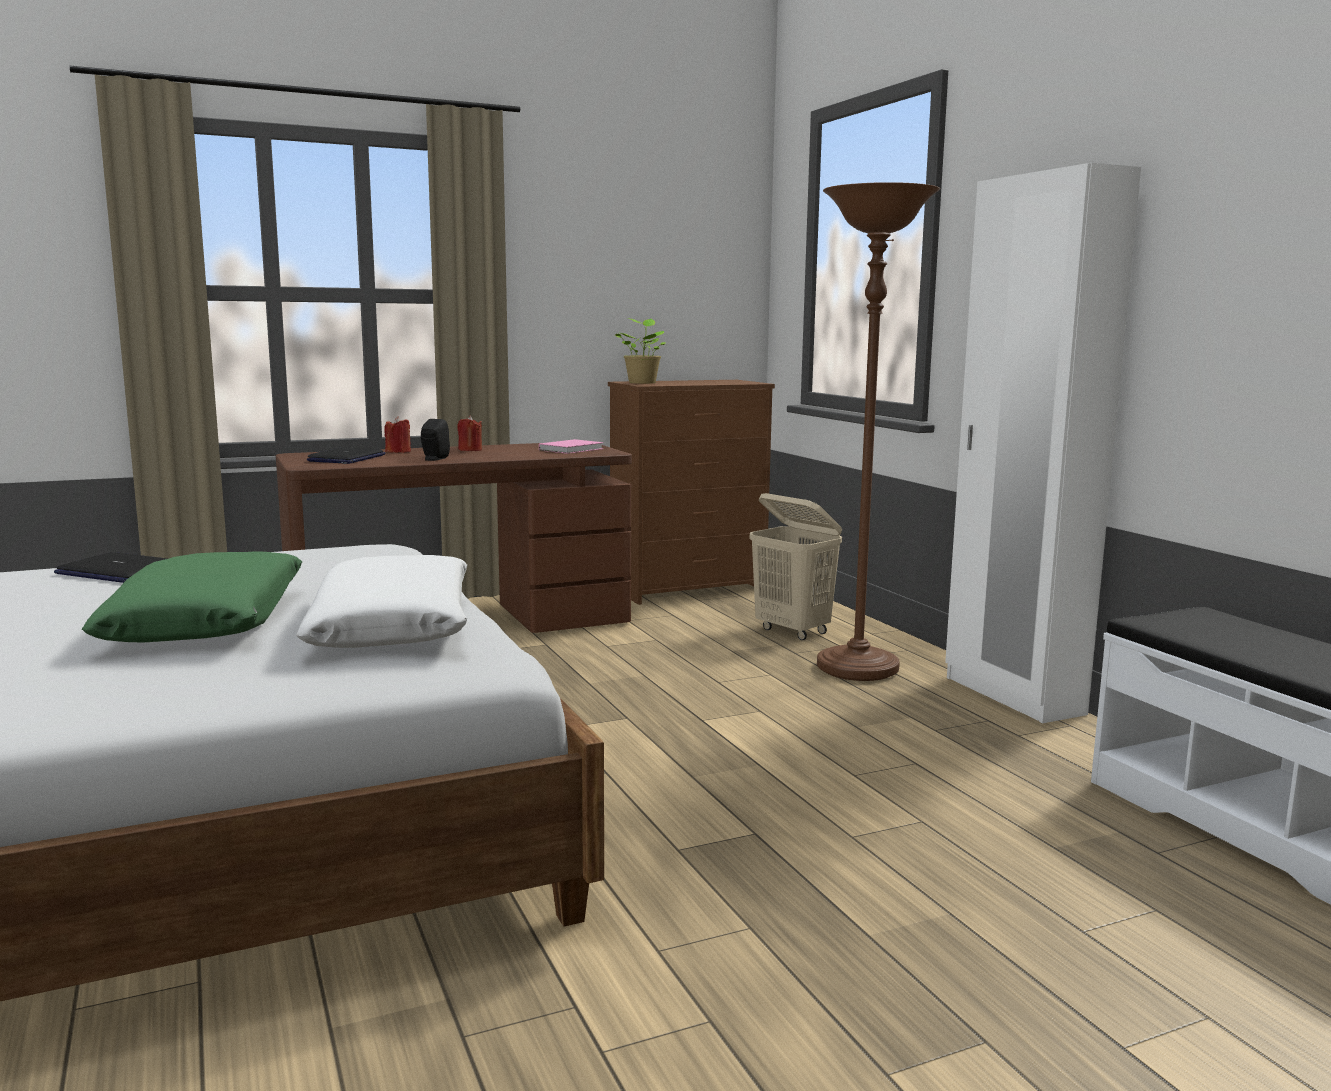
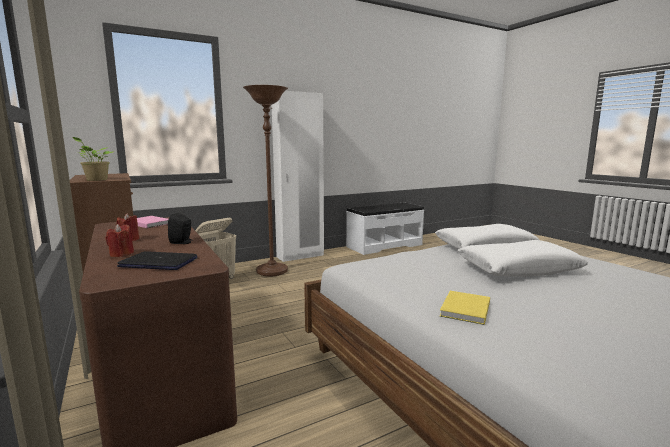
camera: 95 degrees left, 0 degrees up
laptop [54,552,168,583] -> yellow book [440,291,490,325]
green pillow [82,552,302,643] -> white pillow [458,240,588,277]

